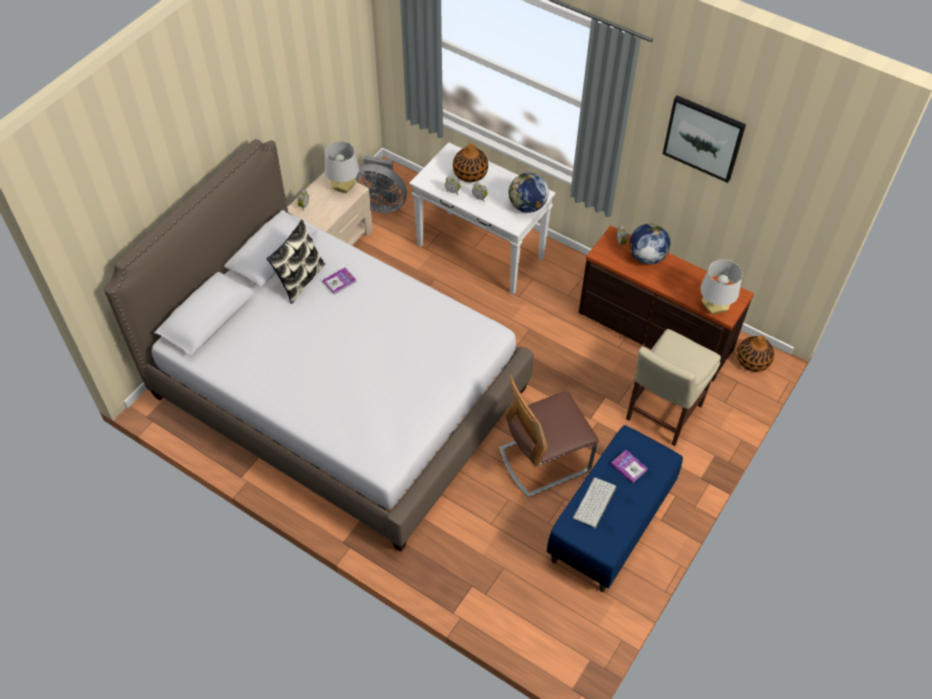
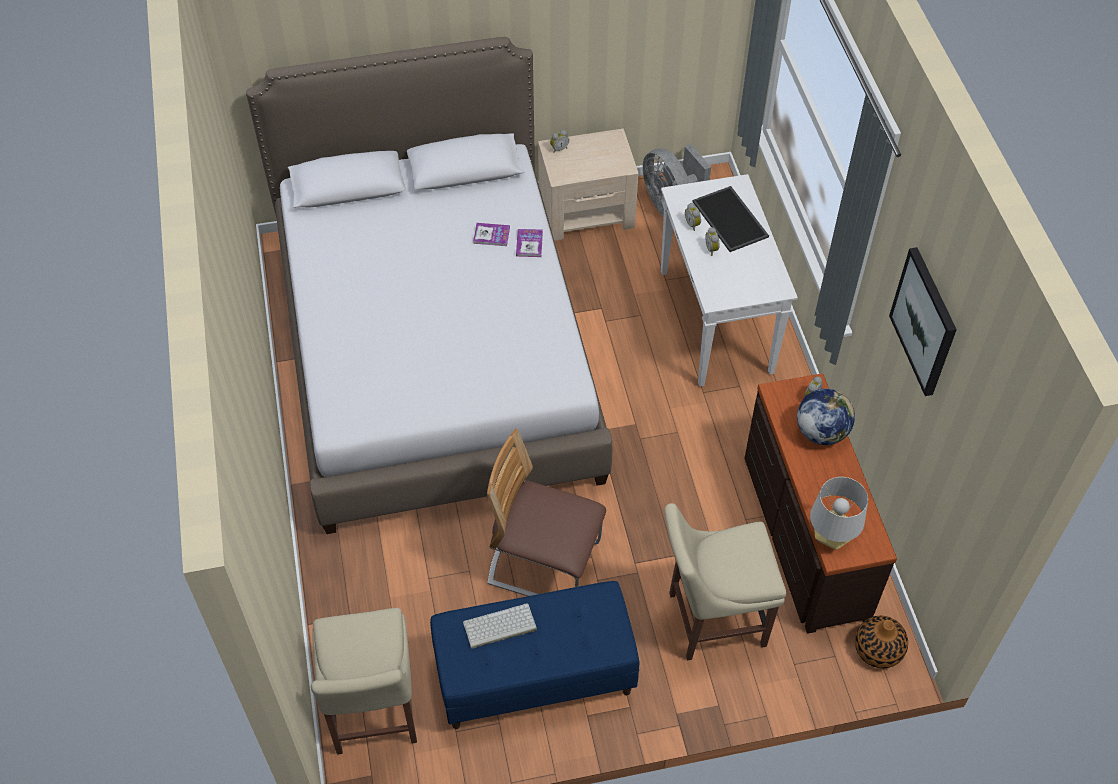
camera: 45 degrees right, 0 degrees up
pillow [267,220,325,304] -> none
grey table lamp [325,141,359,193] -> none
vase [453,143,488,182] -> tray [693,186,769,252]
globe [508,173,549,213] -> none
book [611,450,648,483] -> book moved to [516,229,543,257]
none -> beige chair [311,608,417,755]

